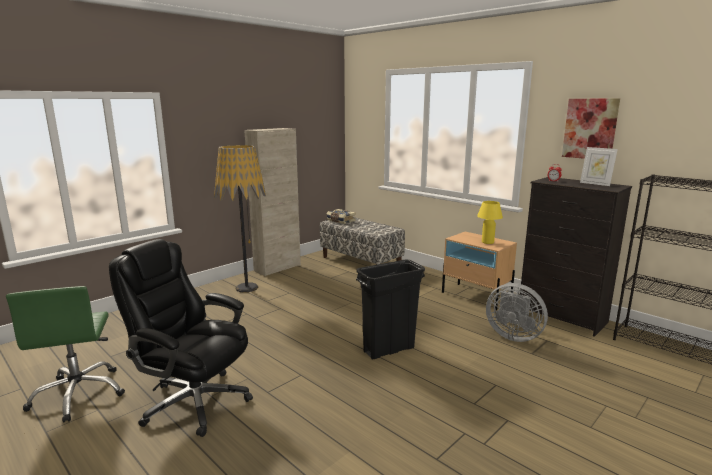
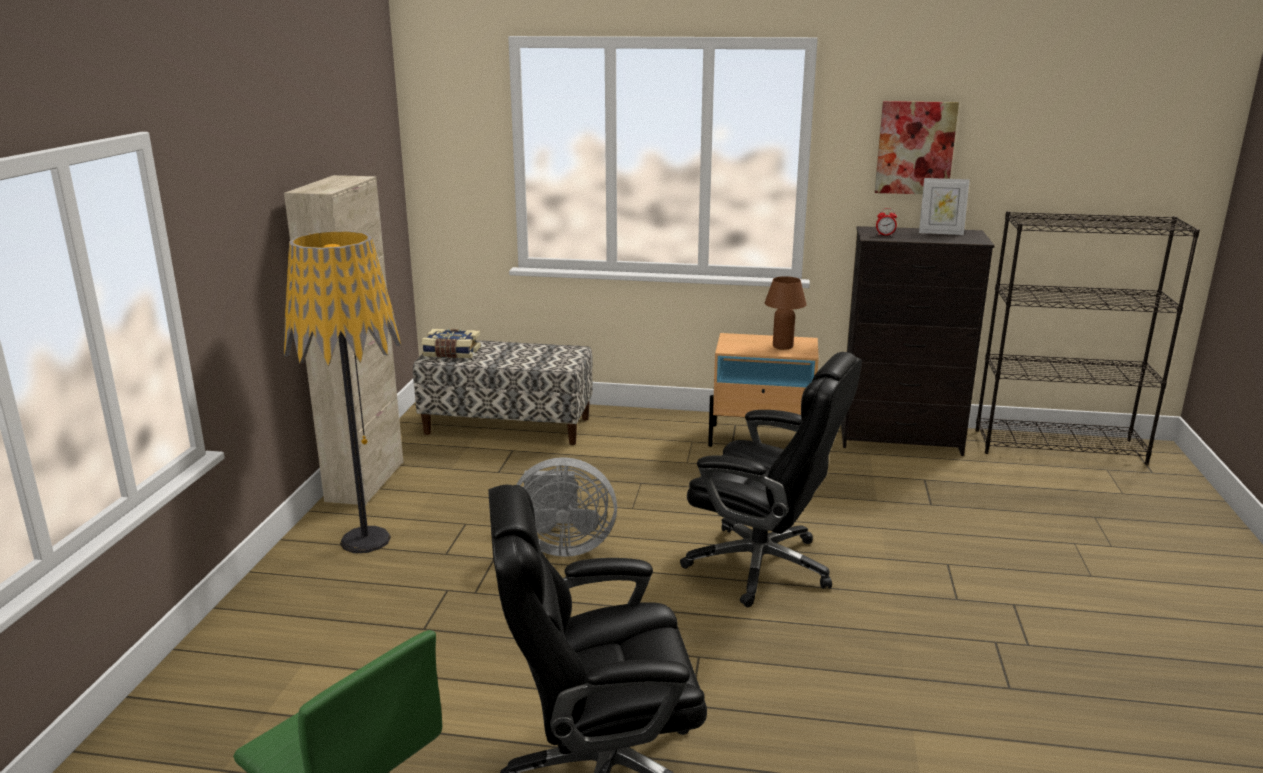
camera: 35 degrees left, 5 degrees up
black trash can [356,259,425,360] -> black office chair [680,352,862,607]
yellow table lamp [477,201,503,244] -> brown table lamp [765,276,807,350]
grey fan [486,283,548,342] -> grey fan moved to [516,457,617,557]

